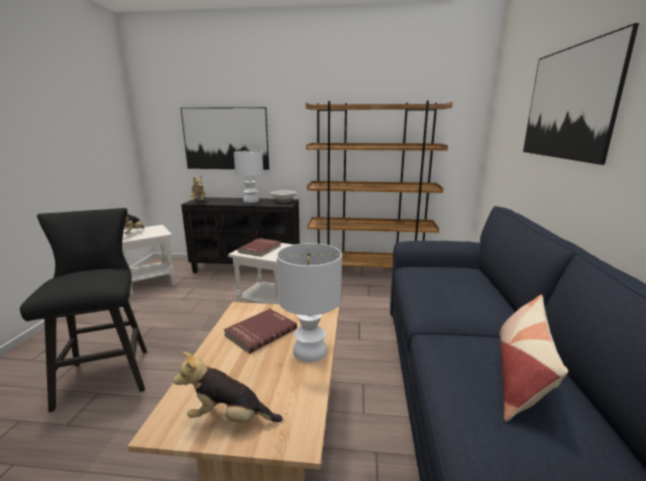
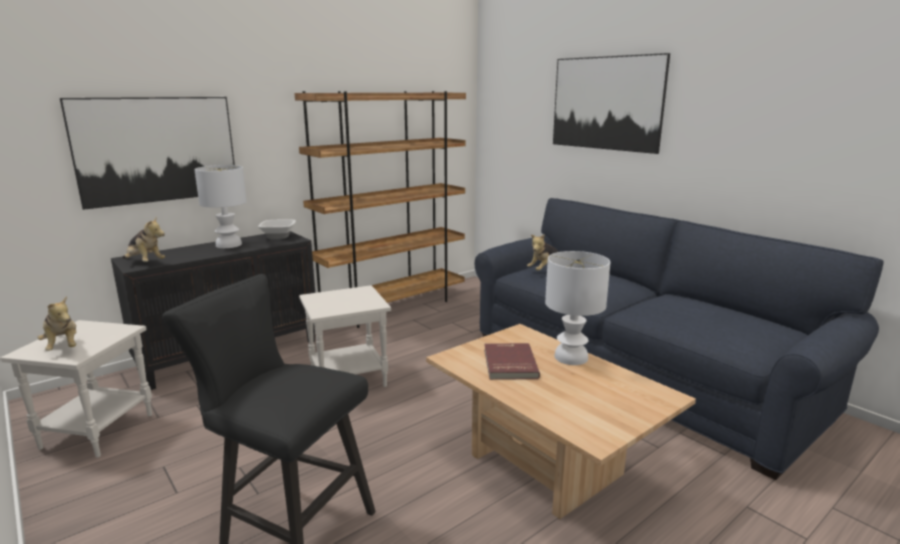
camera: 45 degrees left, 0 degrees up
plush toy [173,352,283,423] -> plush toy moved to [527,234,558,271]
red book [237,238,281,257] -> none
pillow [499,295,568,422] -> none

